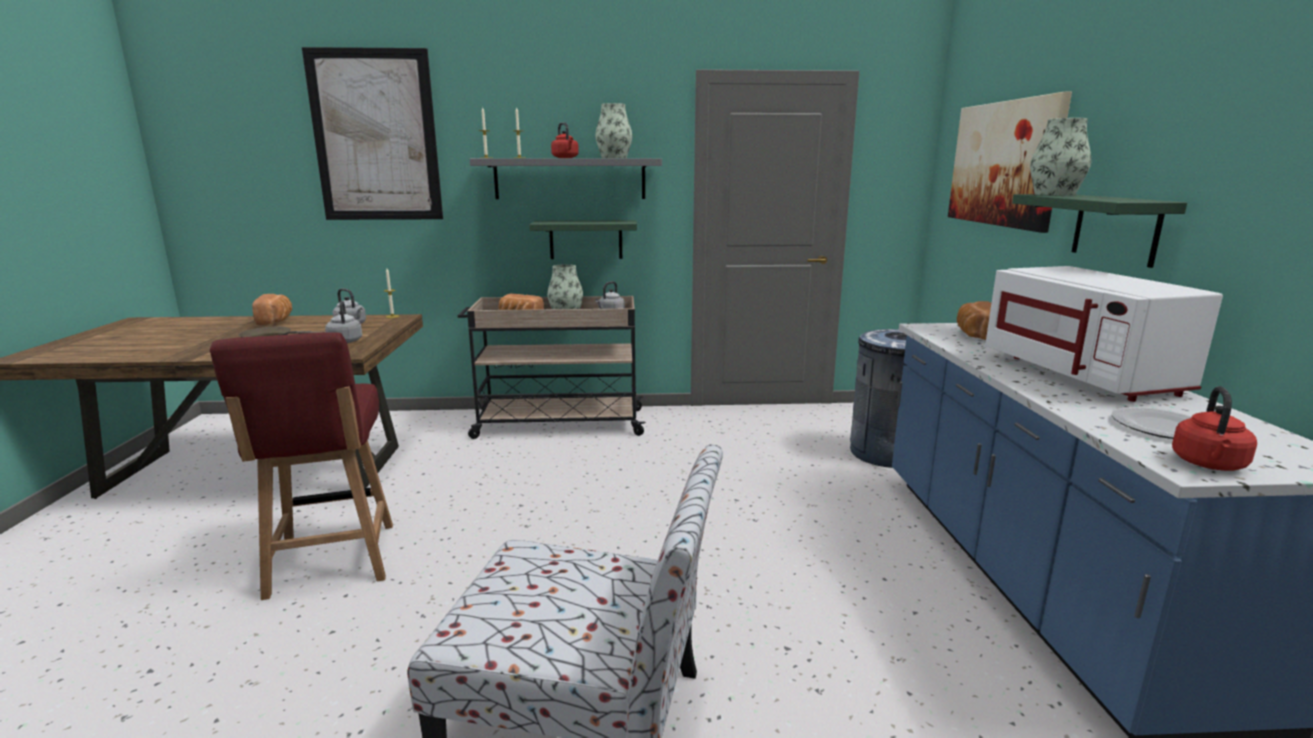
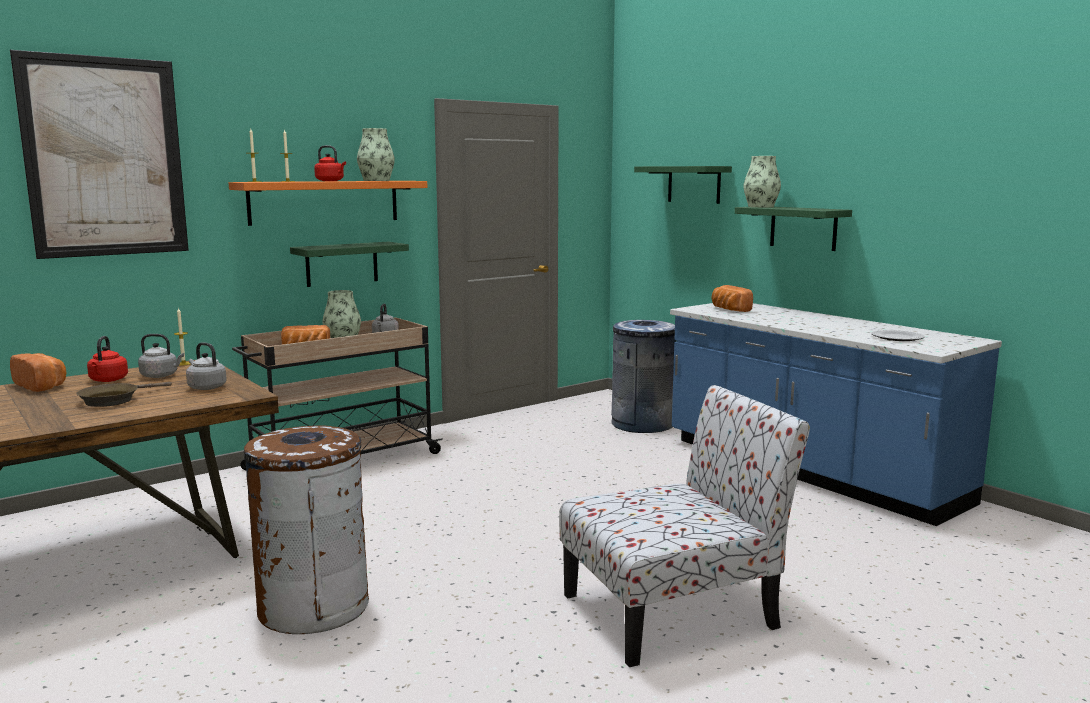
camera: 35 degrees left, 5 degrees down
red chair [210,332,393,600] -> brown trash can [244,426,369,634]
grey shelf [470,158,662,199] -> orange shelf [229,181,427,226]
picture [948,92,1072,233] -> green shelf [634,166,732,204]
white microwave [985,266,1223,402] -> none
red kettle [1172,386,1257,471] -> red kettle moved to [87,336,128,382]

